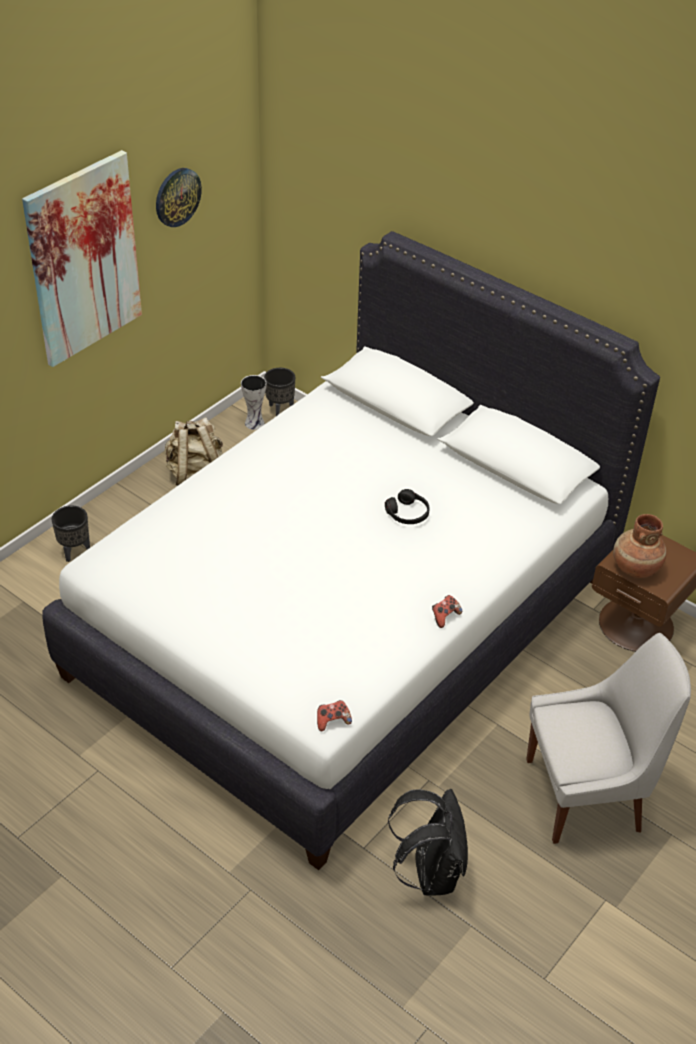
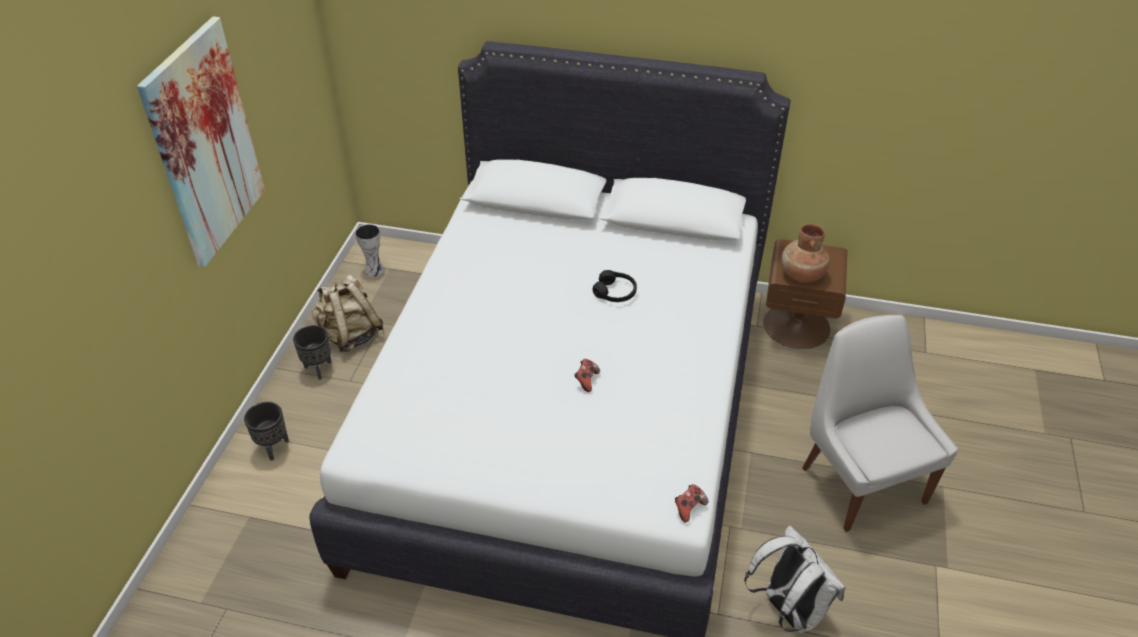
camera: 25 degrees left, 0 degrees up
wall clock [156,168,202,227] -> none
black planter [264,368,296,416] -> black planter moved to [293,325,332,380]
black backpack [388,789,468,896] -> white backpack [744,526,845,633]
game controller [432,595,462,628] -> game controller moved to [574,359,600,392]
white chair [526,633,691,844] -> white chair turned 75 degrees counterclockwise [802,315,958,532]

